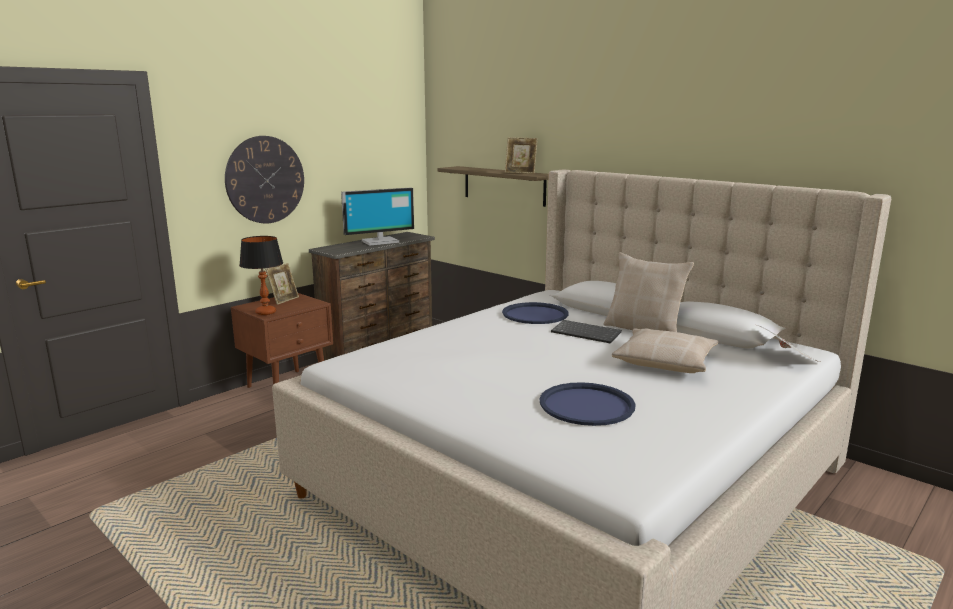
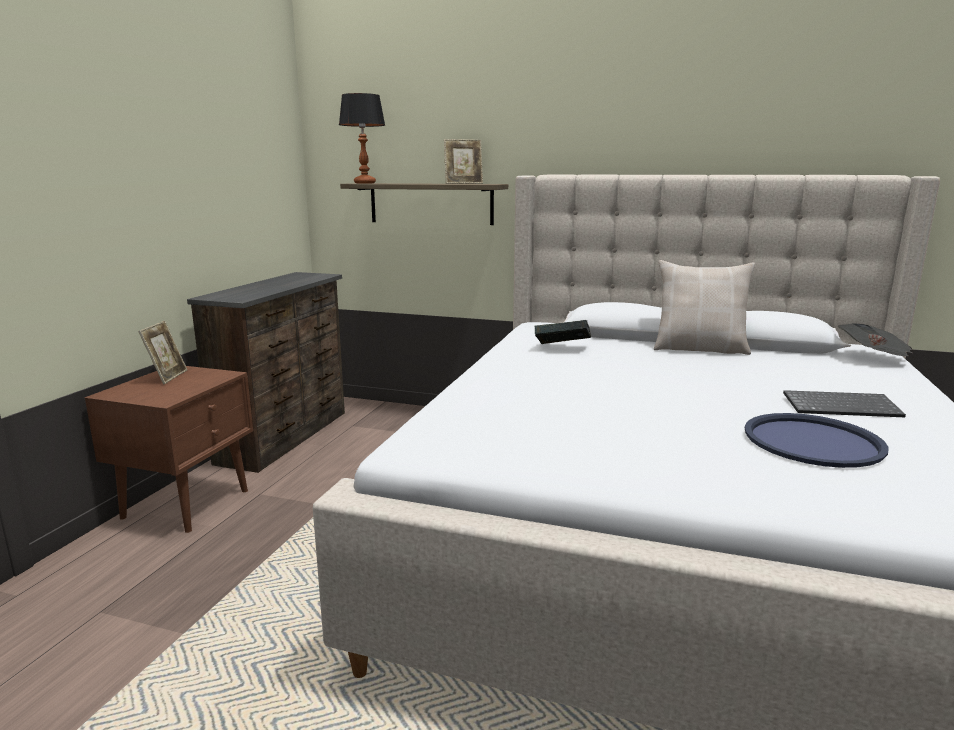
camera: 25 degrees left, 0 degrees up
wall clock [225,136,304,224] -> none
table lamp [239,236,283,315] -> table lamp moved to [339,93,385,183]
monitor [341,188,414,245] -> none
blue tray [502,302,569,324] -> book [535,320,591,344]
keyboard [551,320,622,344] -> keyboard moved to [783,390,906,417]
beige pillow [612,329,718,373] -> none

